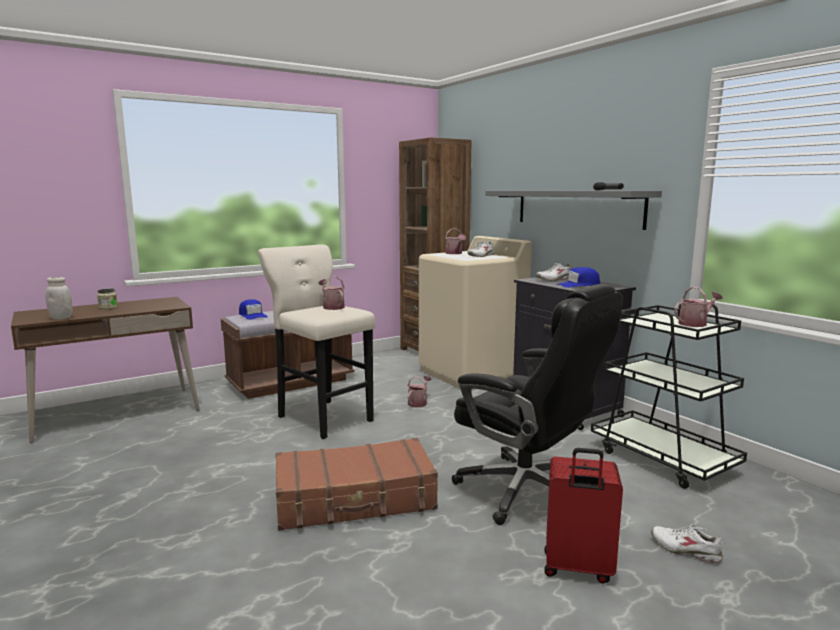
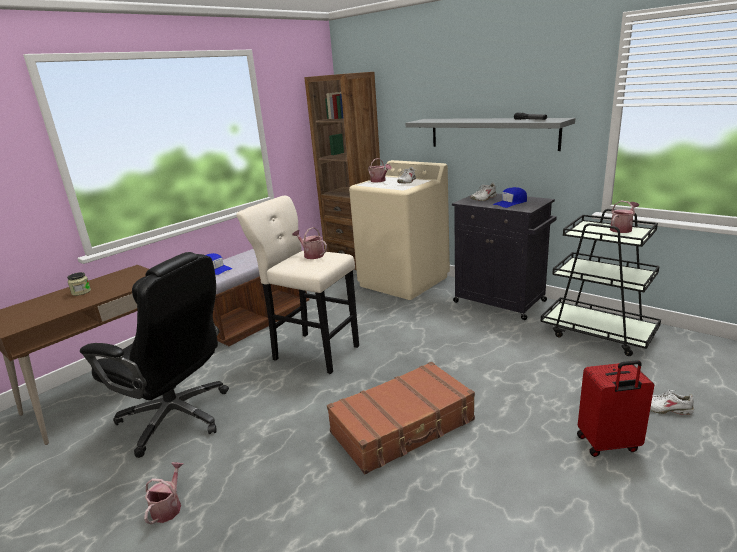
camera: 15 degrees left, 10 degrees up
white jar [45,277,73,319] -> none
watering can [408,376,431,407] -> watering can moved to [144,462,184,524]
black office chair [452,284,623,525] -> black office chair moved to [80,252,229,458]

